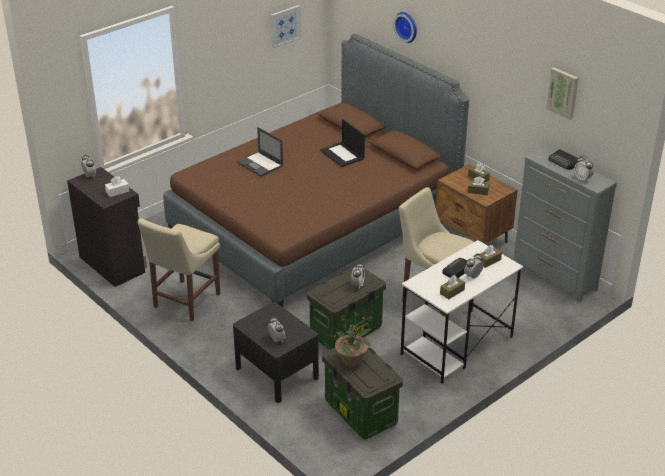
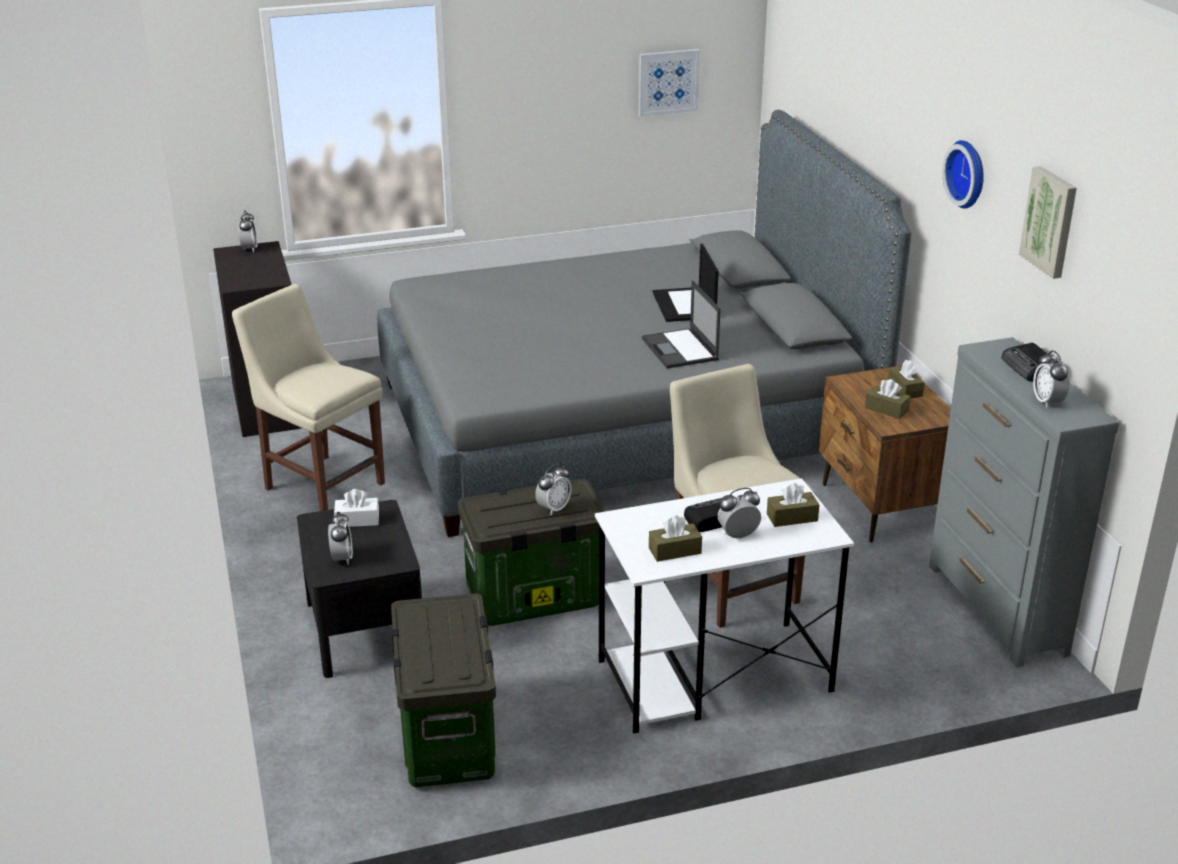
camera: 25 degrees right, 5 degrees down
white tissue box [105,176,129,197] -> white tissue box moved to [334,489,379,527]
beige chair [138,218,220,321] -> beige chair turned 75 degrees clockwise [232,284,385,511]
brown bed [163,34,469,307] -> grey bed [377,110,911,537]
laptop [237,127,283,177] -> laptop moved to [642,280,721,368]
potted plant [333,312,371,366] -> none
wall clock [393,12,417,43] -> wall clock moved to [942,140,984,209]

